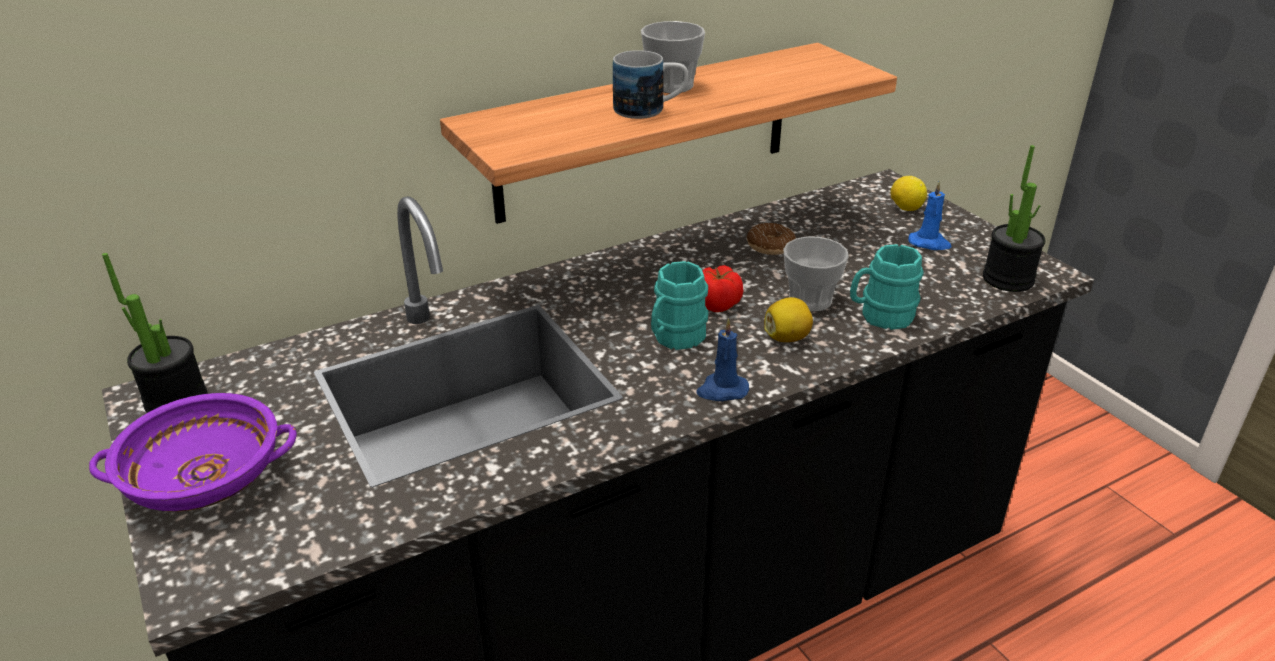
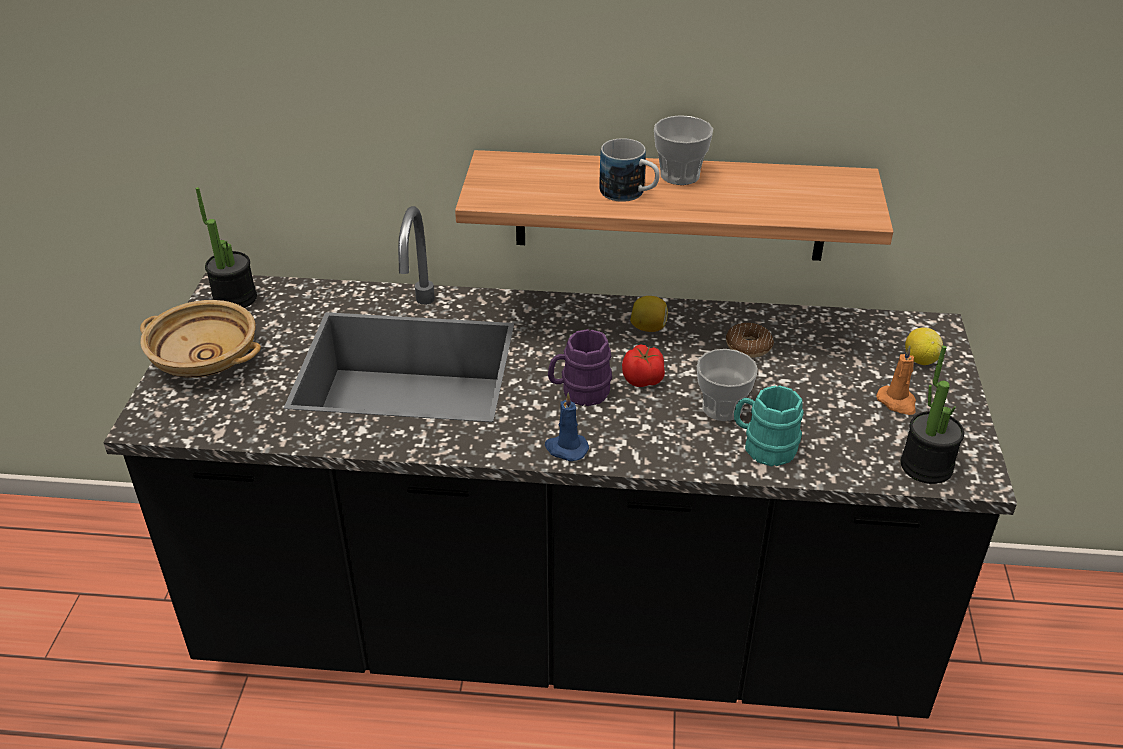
camera: 35 degrees right, 5 degrees up
purple bowl [89,393,297,512] -> beige bowl [140,300,261,378]
turquoise mug [651,261,708,350] -> purple mug [548,329,612,406]
lemon [764,297,813,342] -> lemon moved to [630,296,668,332]
blue candle [908,181,952,250] -> orange candle [876,346,916,415]

